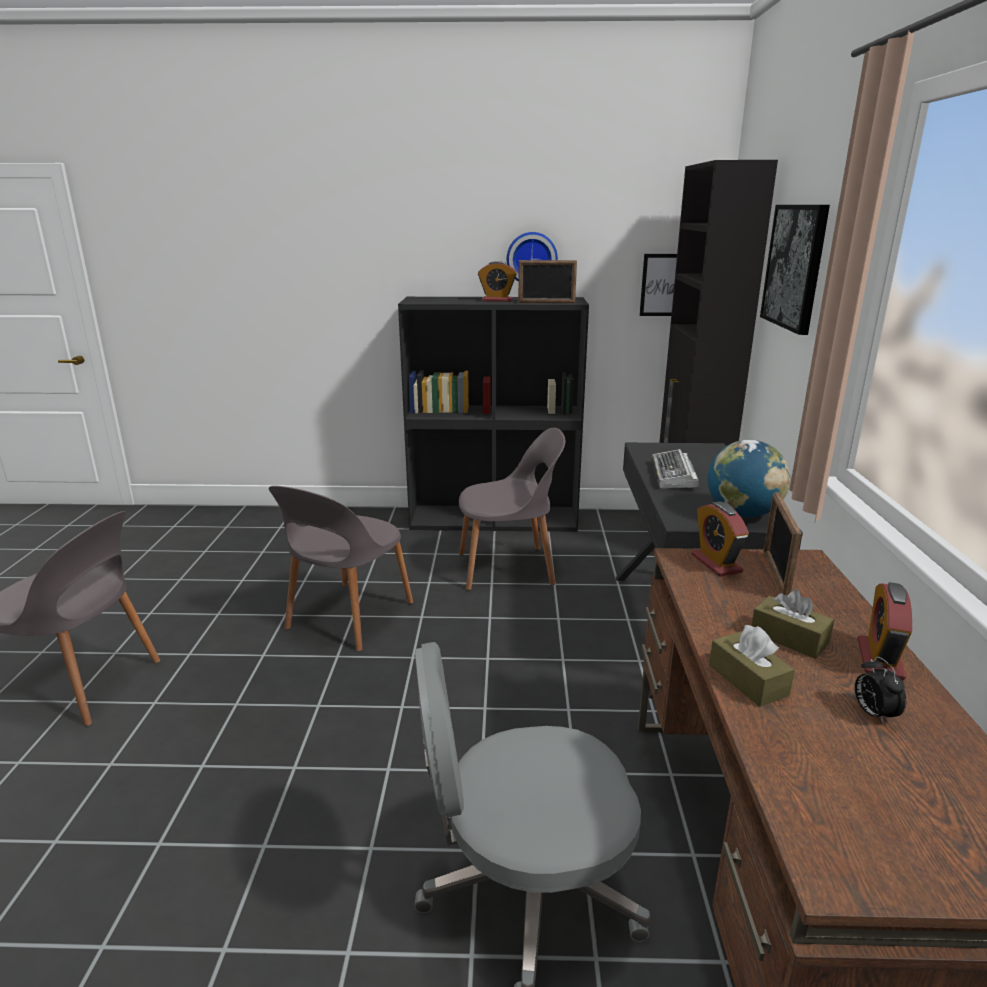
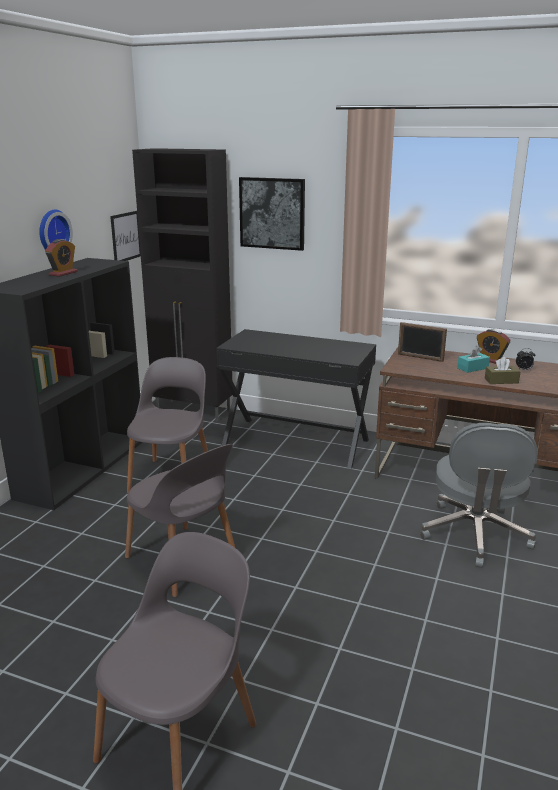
camera: 70 degrees left, 0 degrees up
picture frame [518,260,577,303] -> none
keyboard [651,449,699,489] -> none
alarm clock [691,502,749,577] -> none
globe [707,440,790,517] -> none
brown tissue box [751,590,834,659] -> turquoise tissue box [457,346,490,373]

